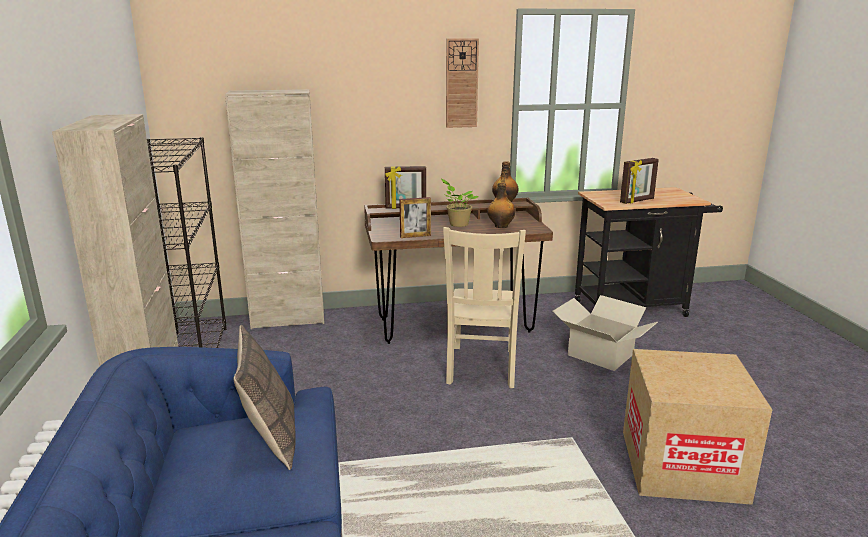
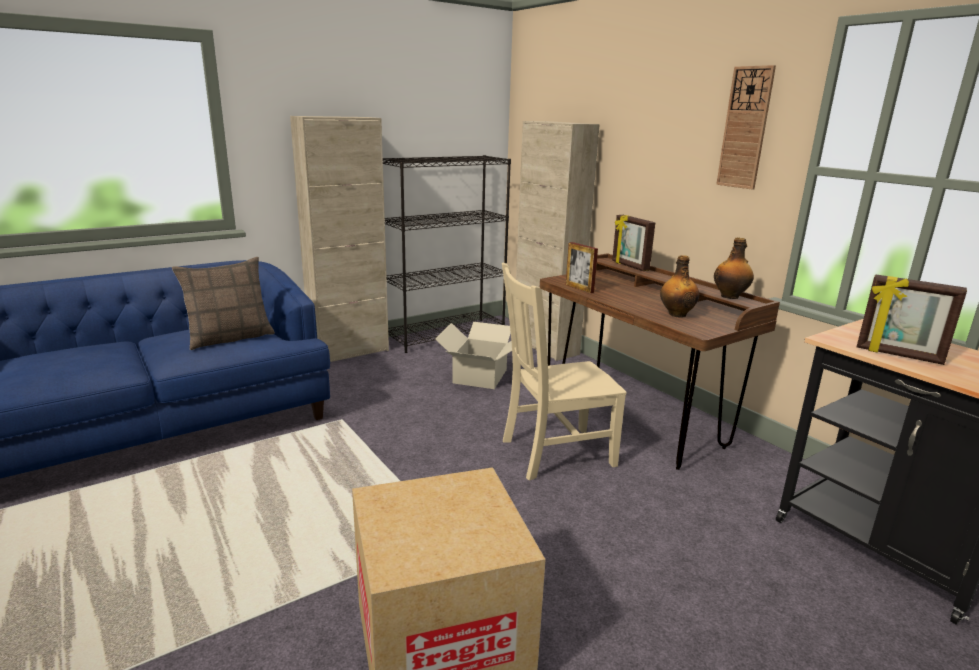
camera: 65 degrees right, 0 degrees up
potted plant [441,179,479,227] -> none
cardboard box [553,295,658,371] -> cardboard box moved to [435,322,512,389]

